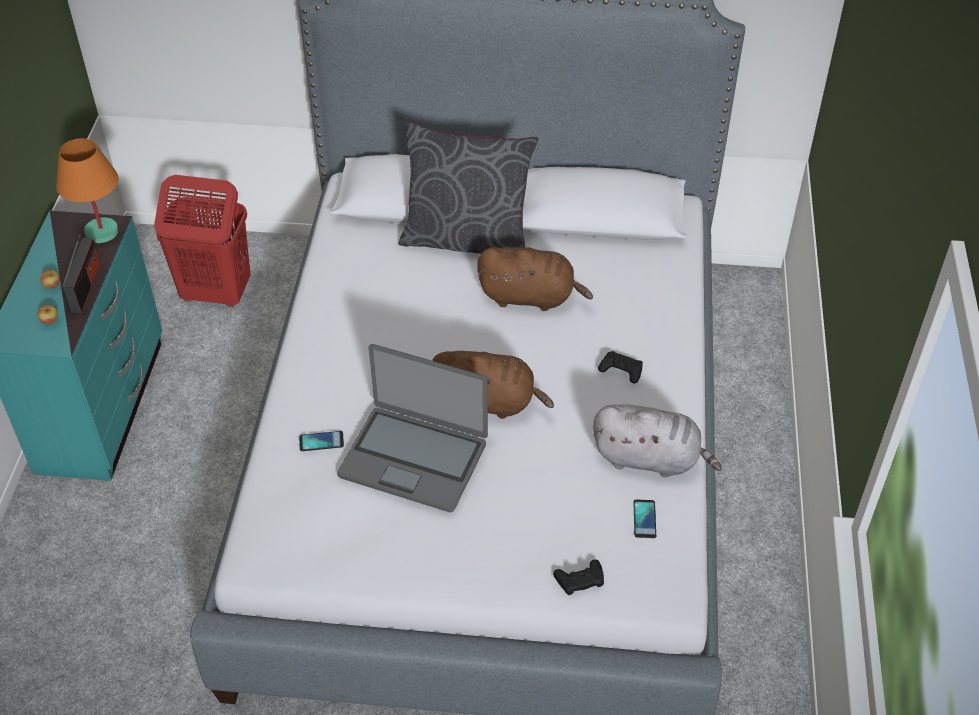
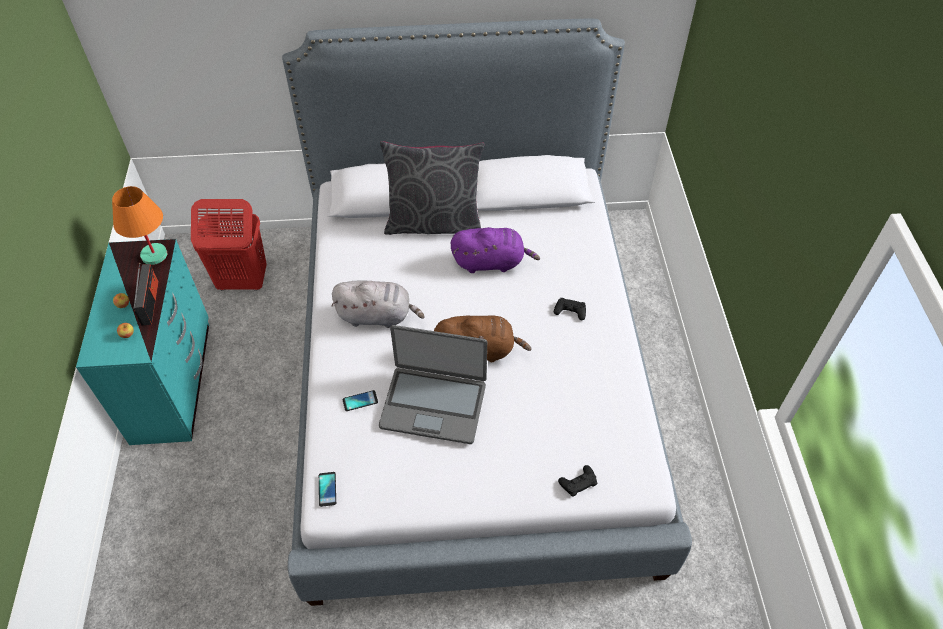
camera: 10 degrees left, 5 degrees up
brown plush toy [477,247,593,311] -> purple plush toy [451,227,540,273]
grey plush toy [593,404,722,478] -> grey plush toy moved to [332,281,425,328]
phone [633,500,656,538] -> phone moved to [319,472,336,507]

